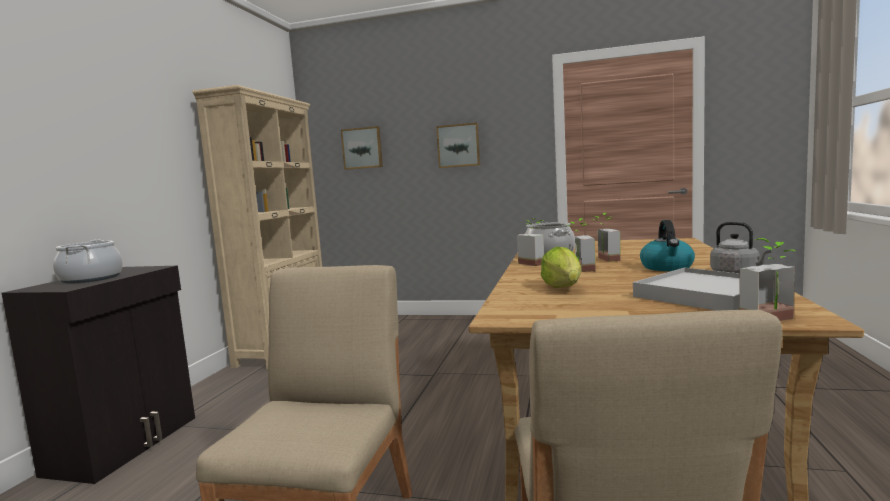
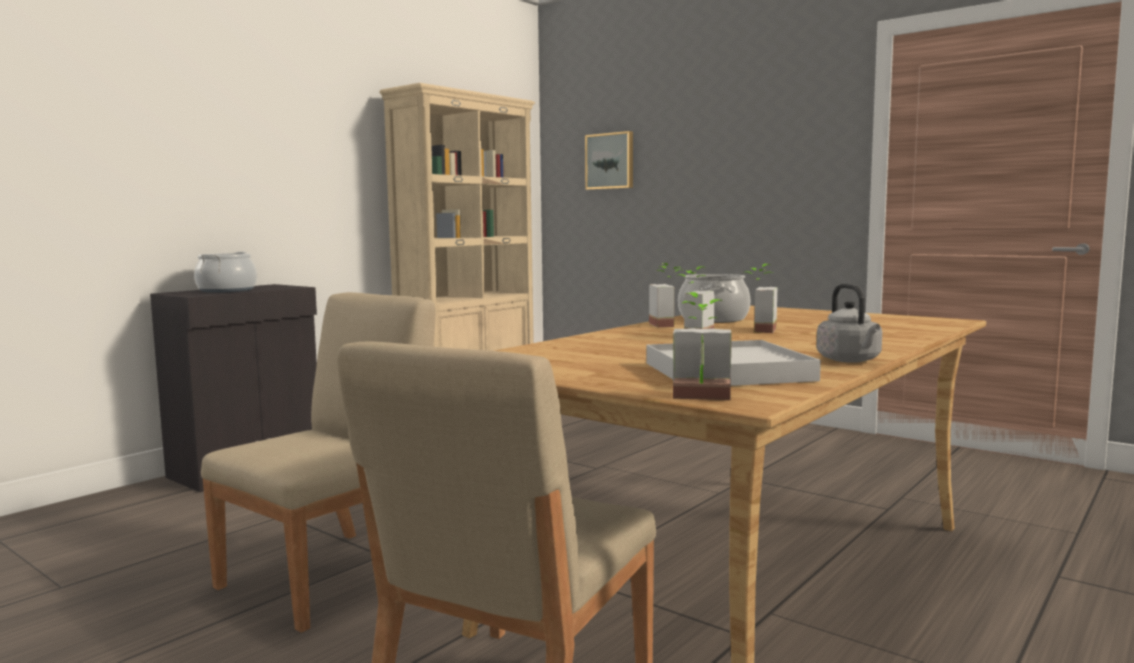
camera: 25 degrees right, 0 degrees up
picture [436,123,480,168] -> none
lettuce [541,247,581,288] -> none
kettle [640,220,695,271] -> none

